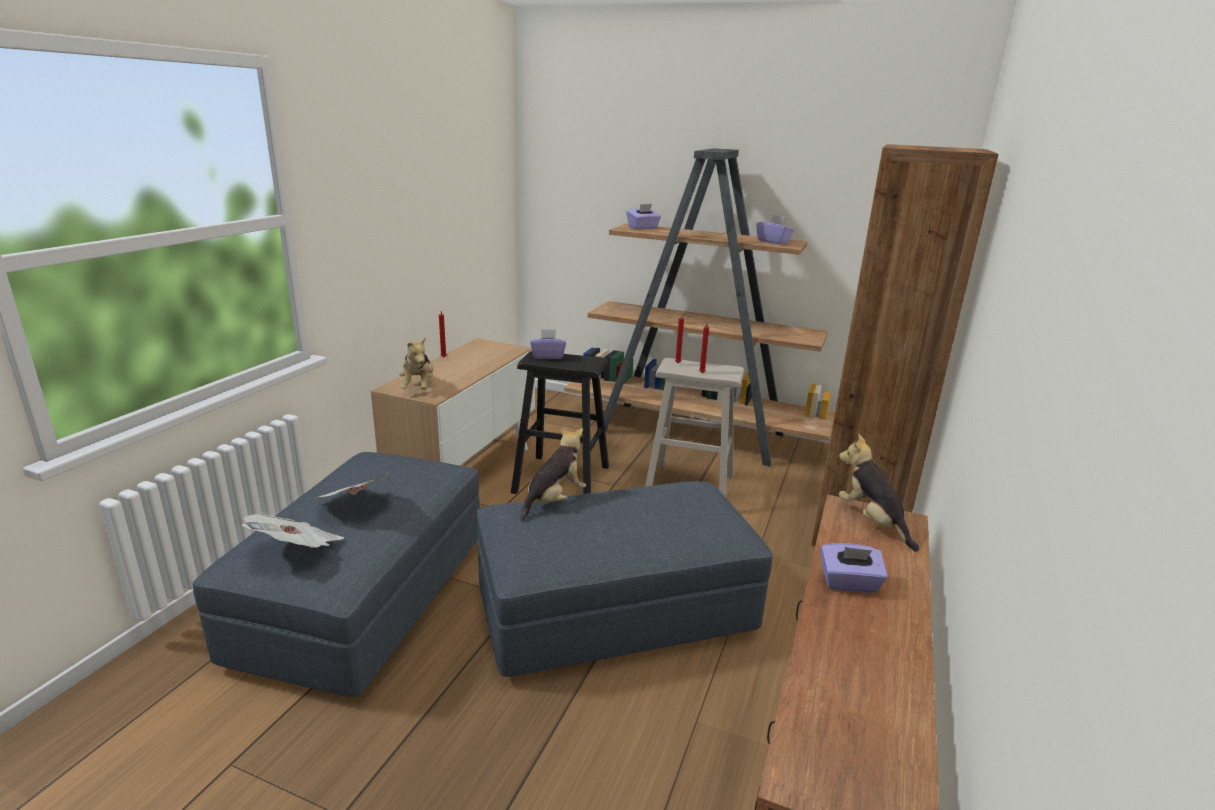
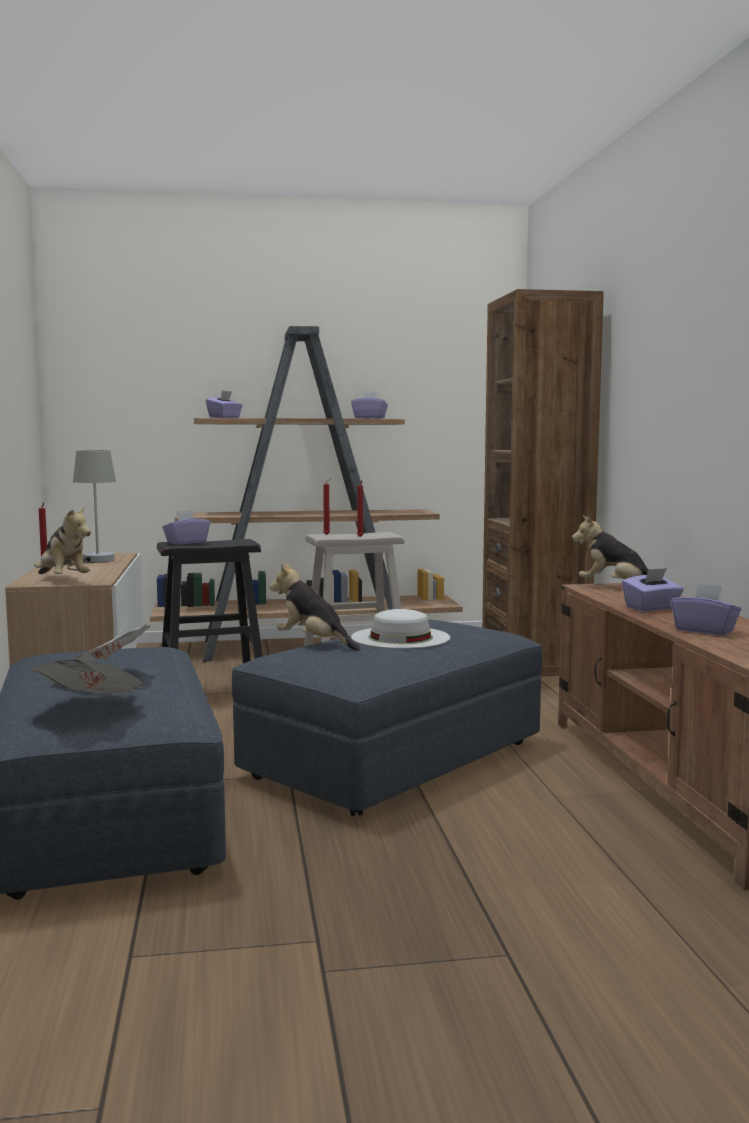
camera: 30 degrees left, 15 degrees down
plush toy [521,425,586,521] -> plush toy turned 60 degrees counterclockwise [270,563,360,651]
none -> grey table lamp [67,450,116,571]
none -> white hat [351,609,450,649]
none -> purple tissue box [671,583,741,636]

